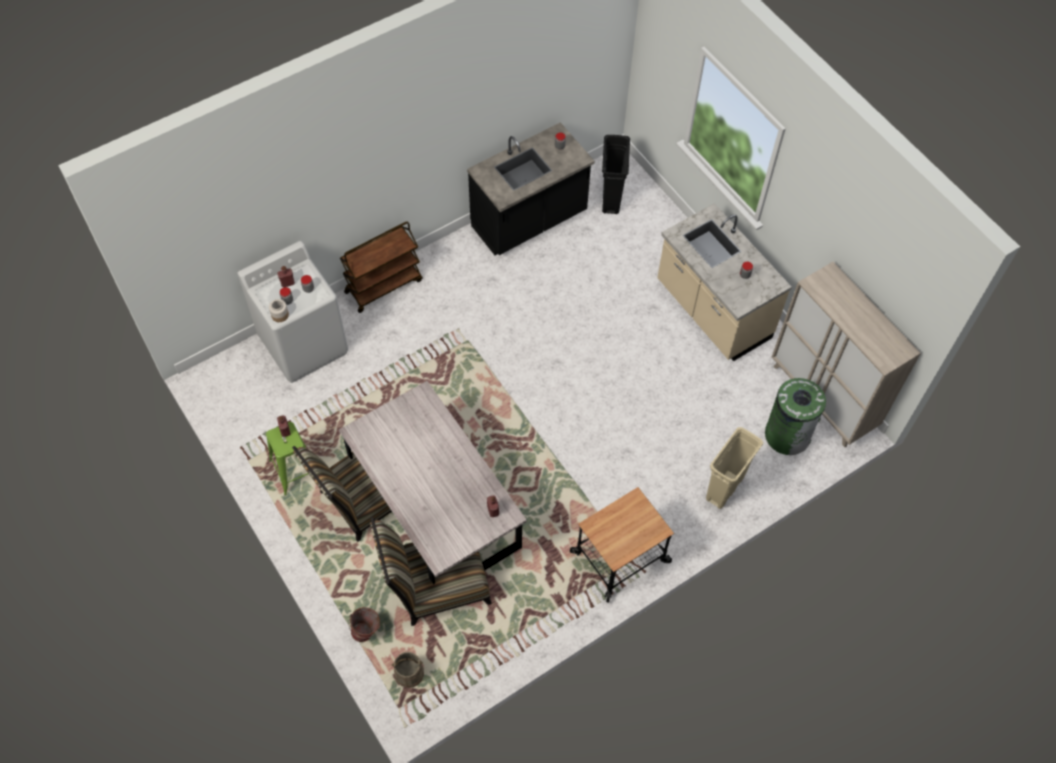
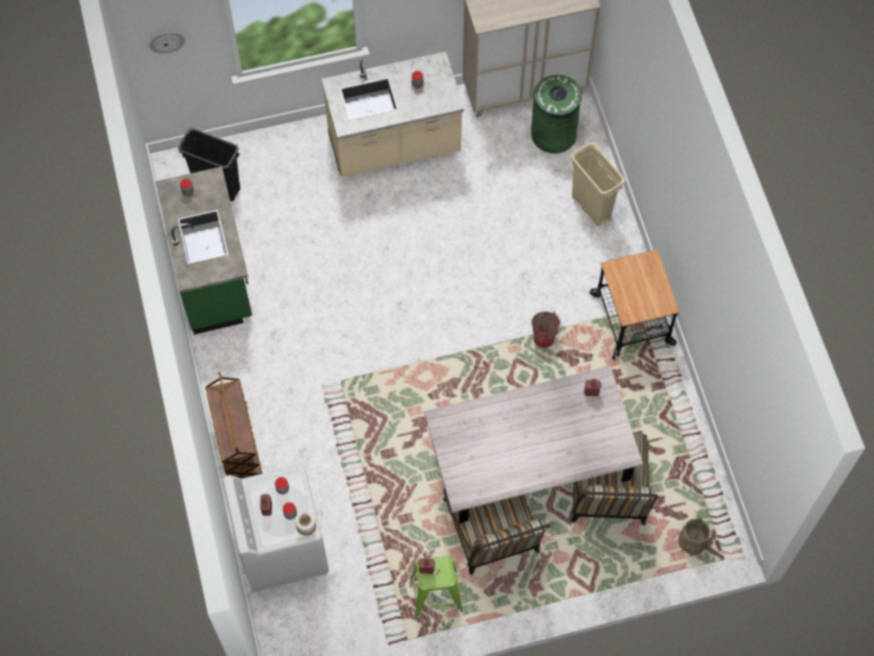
camera: 70 degrees left, 5 degrees up
bucket [348,607,380,642] -> bucket moved to [531,312,562,348]
black counter [467,122,595,255] -> green counter [155,167,252,335]
none -> wall clock [149,32,185,54]

